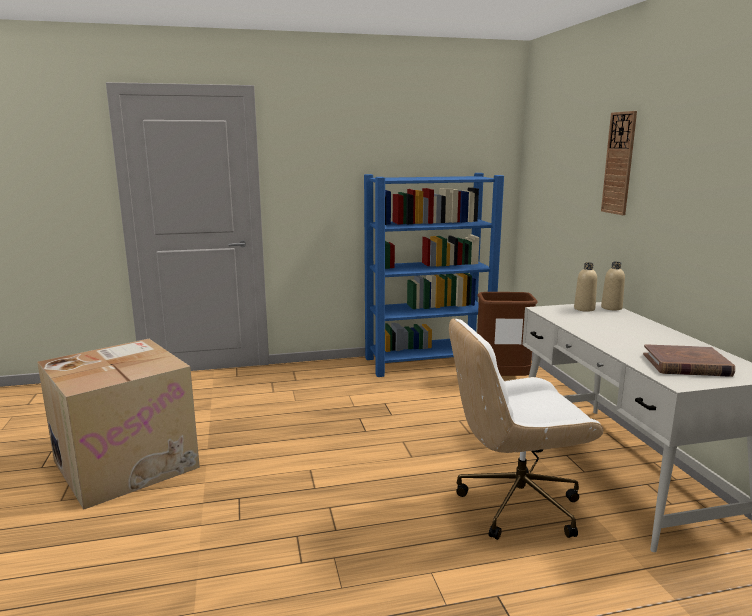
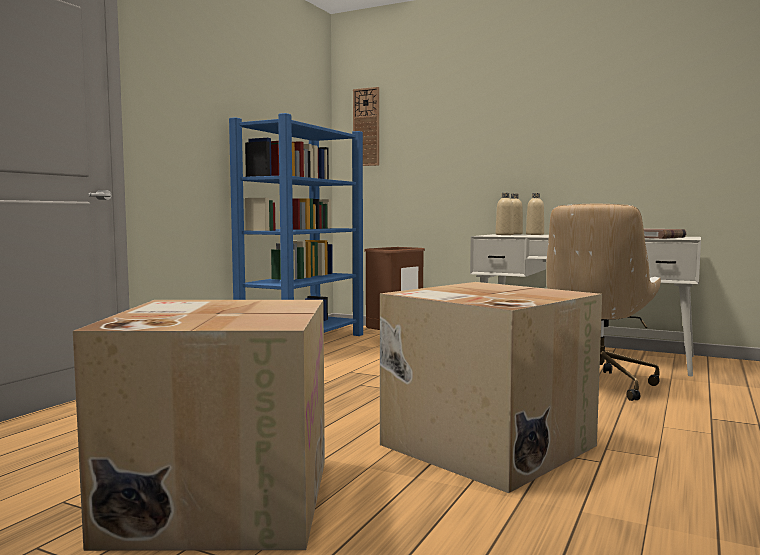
camera: 50 degrees left, 10 degrees down
wall clock [601,111,637,215] -> wall clock moved to [353,87,379,166]
none -> cardboard box [380,282,602,493]
none -> beige bottle [526,193,544,235]

